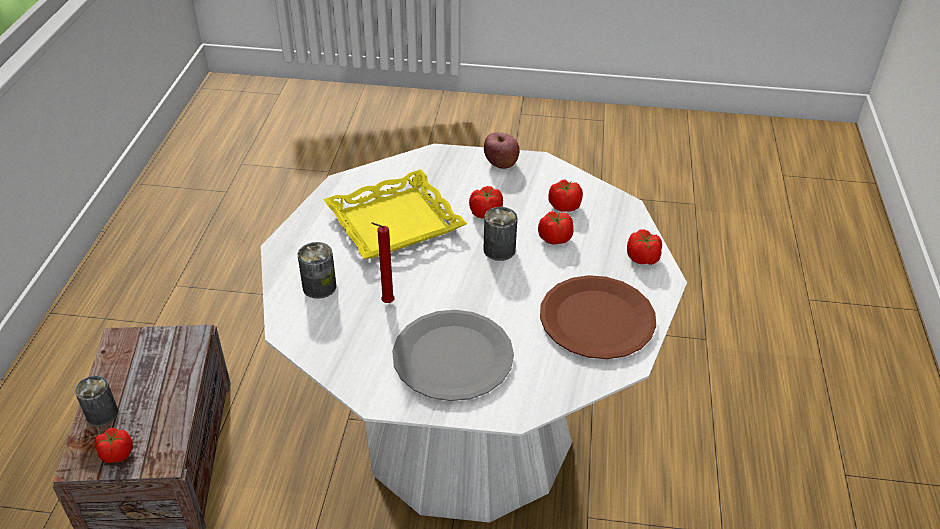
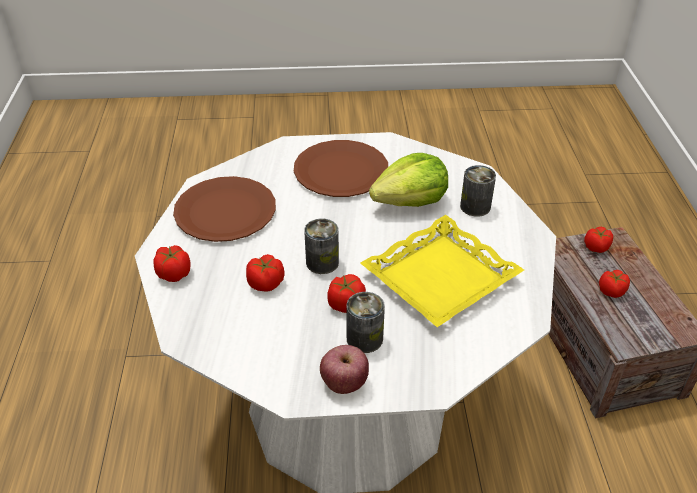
camera: 170 degrees right, 0 degrees up
can [75,376,118,426] -> can moved to [346,292,385,353]
red candle [371,222,395,303] -> lettuce [369,153,448,207]
grey plate [392,310,514,401] -> brown plate [294,140,388,197]
tomato [548,179,583,212] -> tomato moved to [599,270,630,298]

